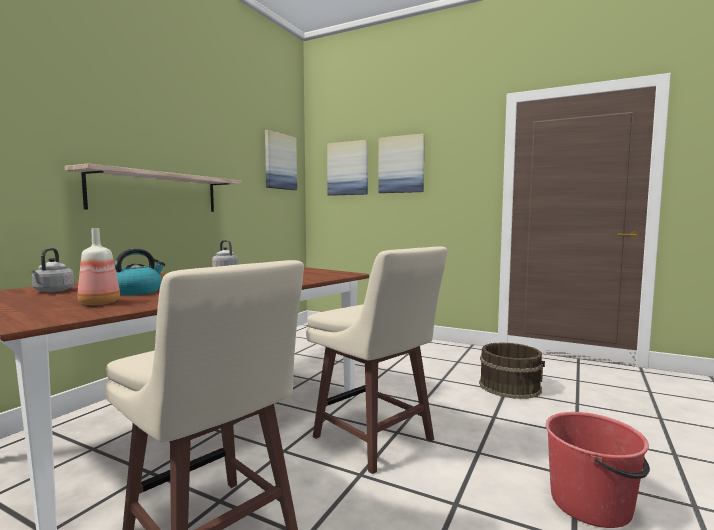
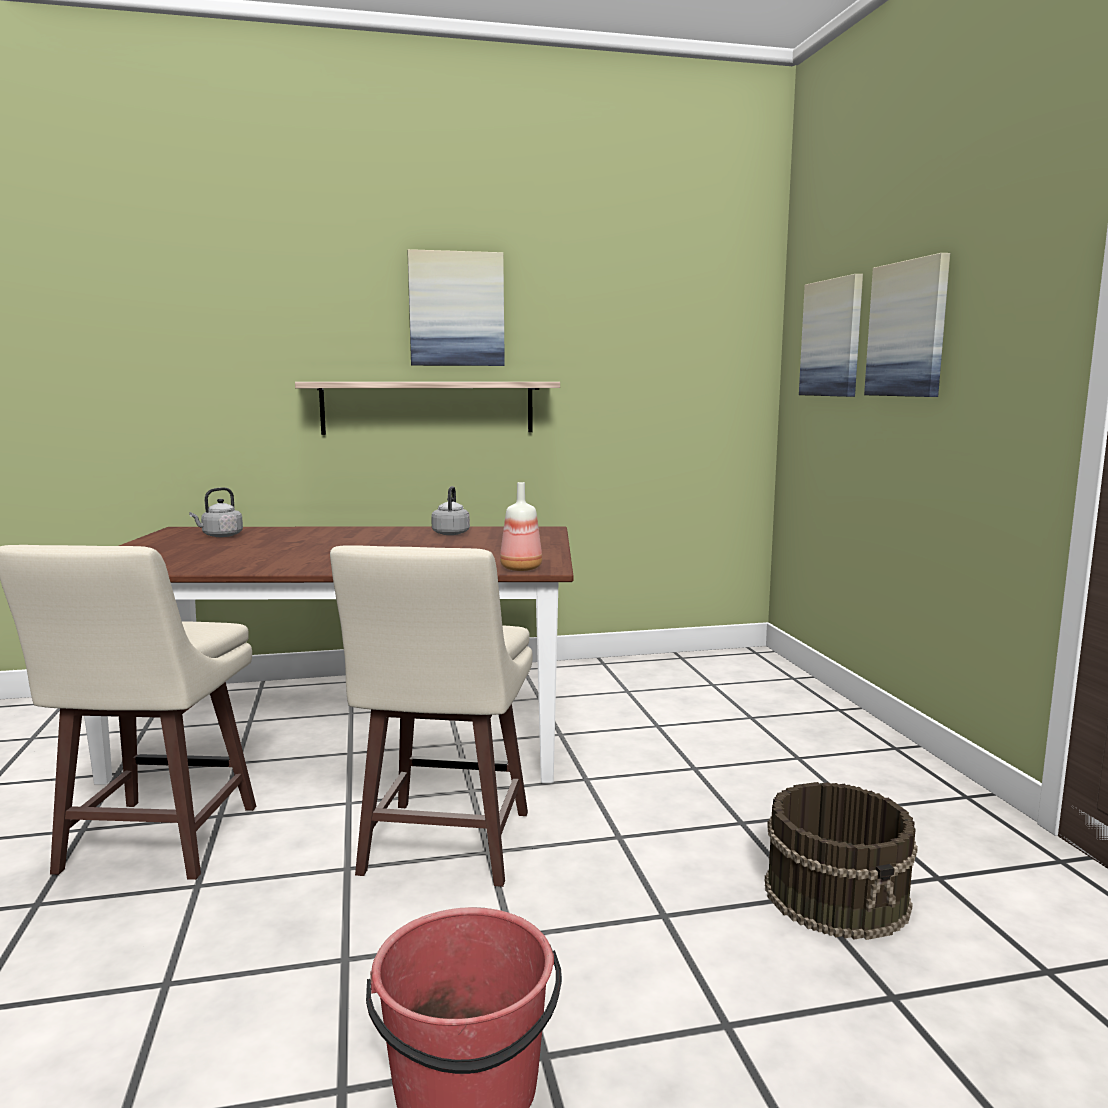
camera: 50 degrees right, 5 degrees up
bottle [78,228,120,305] -> bottle moved to [500,482,542,571]
kettle [115,249,165,295] -> none
picture [265,130,297,190] -> picture moved to [407,249,505,366]

